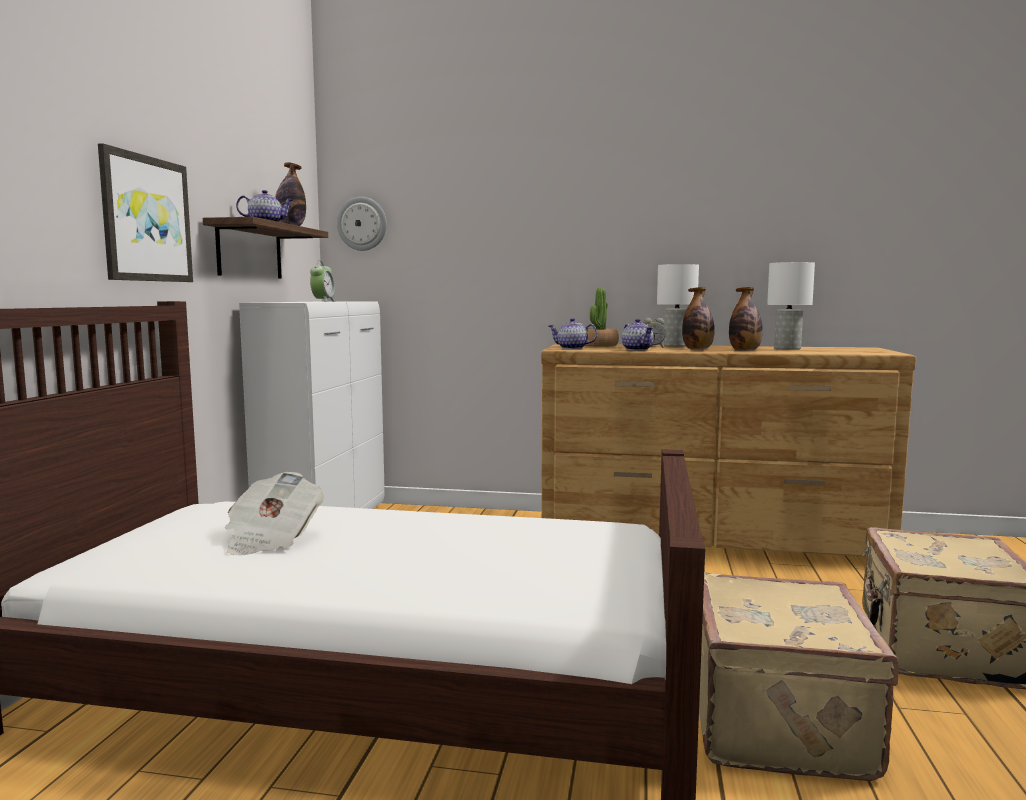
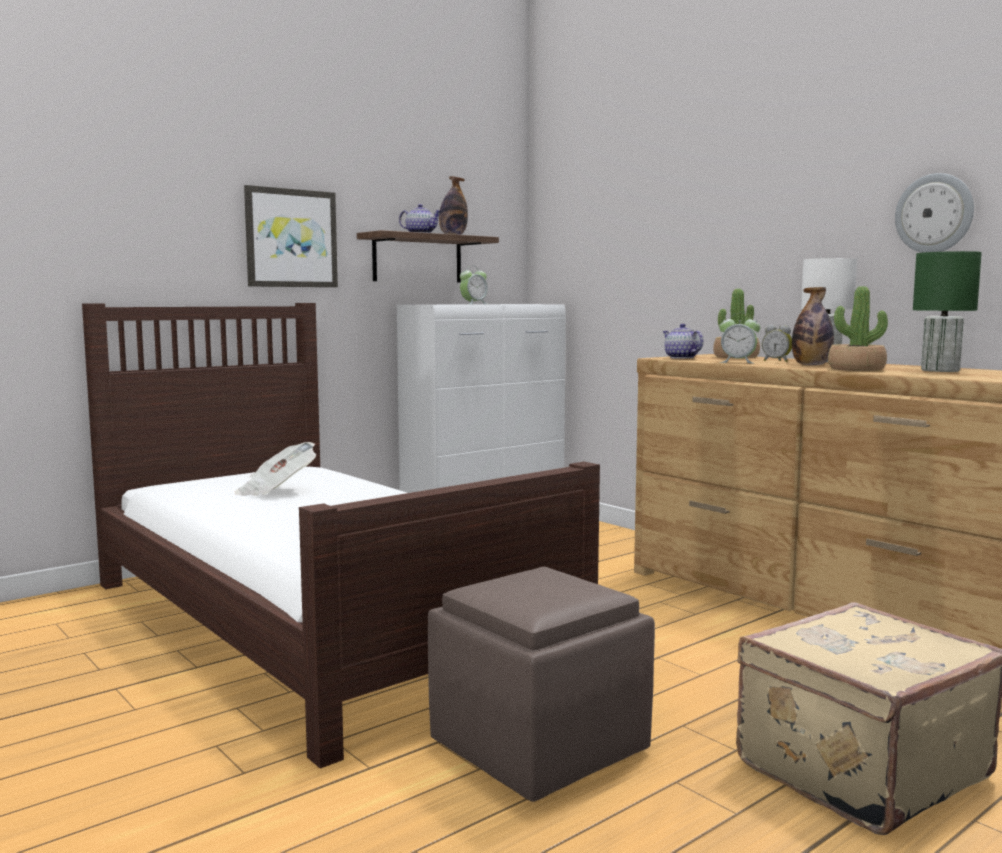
camera: 40 degrees right, 0 degrees up
wall clock [337,197,387,251] -> wall clock moved to [895,173,974,253]
teapot [622,319,654,351] -> alarm clock [719,313,760,363]
beige suitcase [699,572,899,781] -> brown ottoman [428,567,655,802]
bottle [729,287,763,351] -> potted plant [828,286,888,371]
white table lamp [767,262,815,350] -> green table lamp [913,251,982,372]

